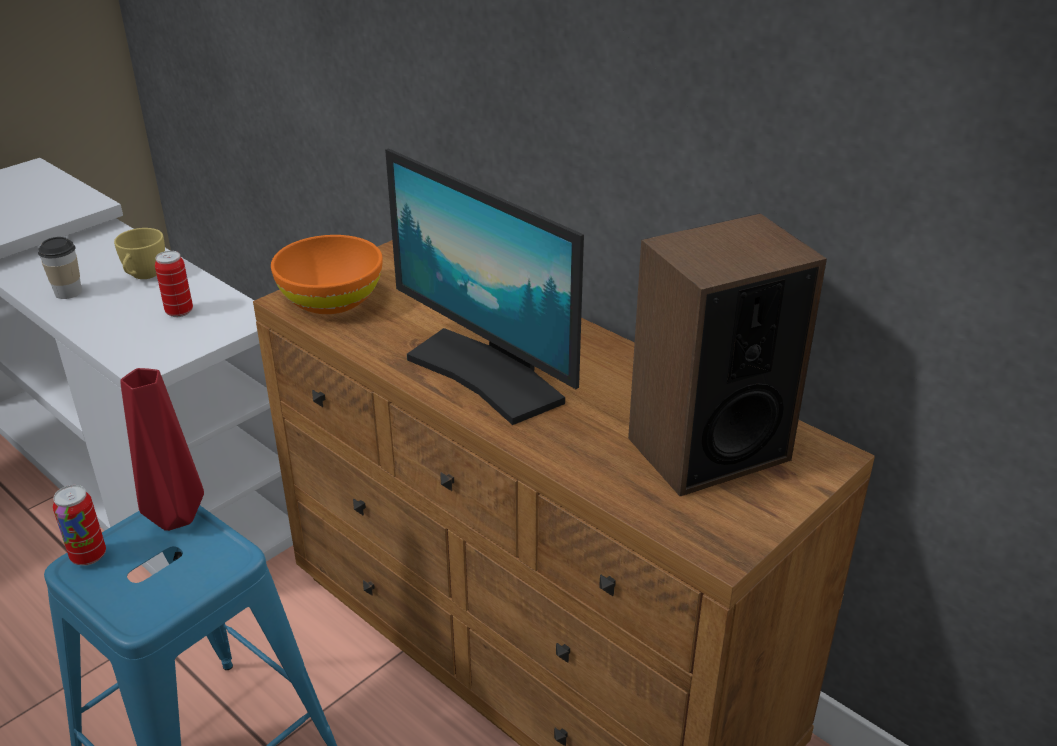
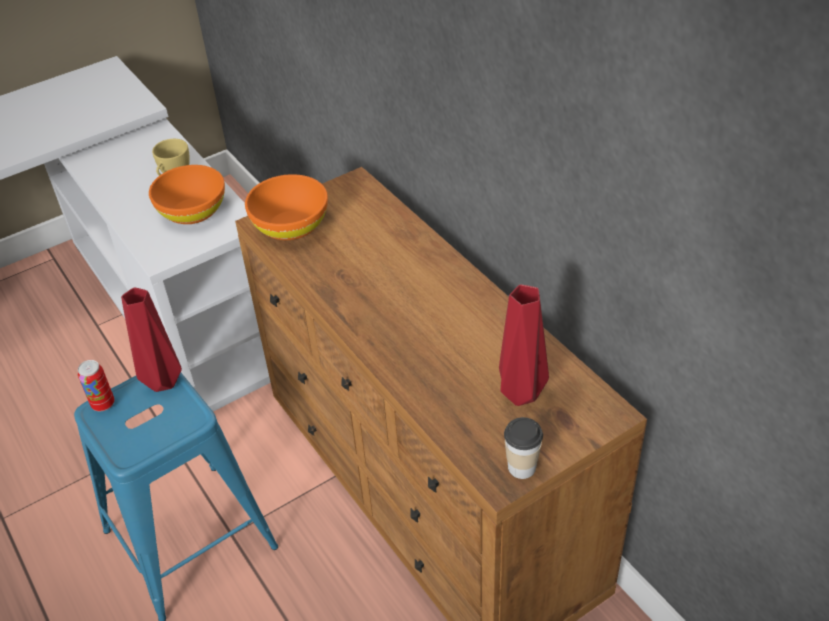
camera: 15 degrees right, 10 degrees up
cup [38,237,82,299] -> cup moved to [504,417,543,479]
can [155,251,193,317] -> orange bowl [149,165,225,224]
monitor [385,148,584,425] -> none
speaker [628,213,827,496] -> red vase [499,284,549,406]

